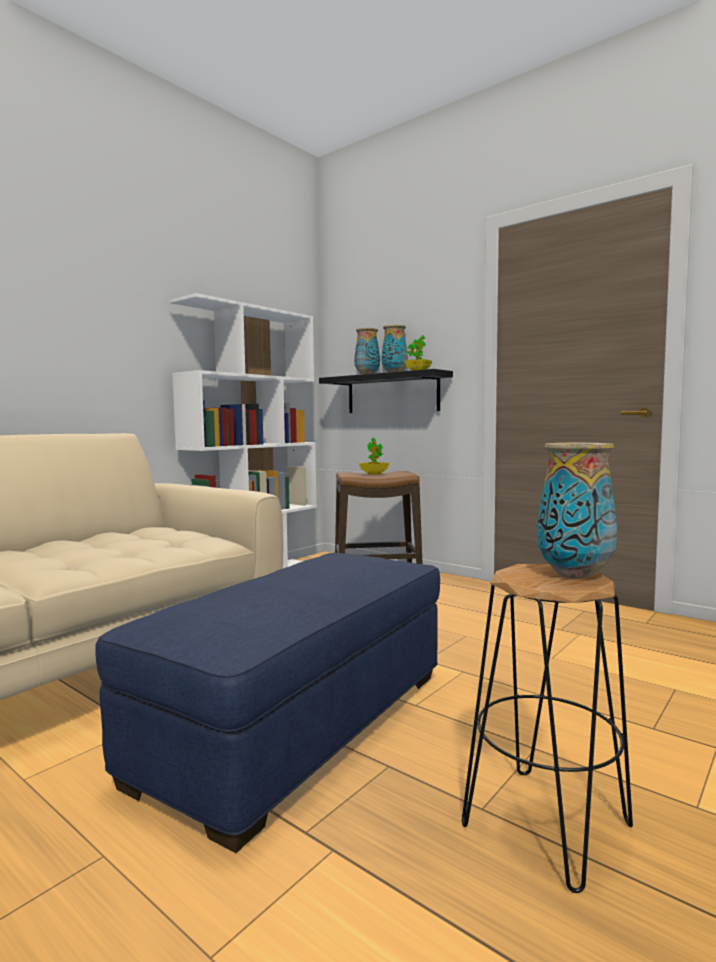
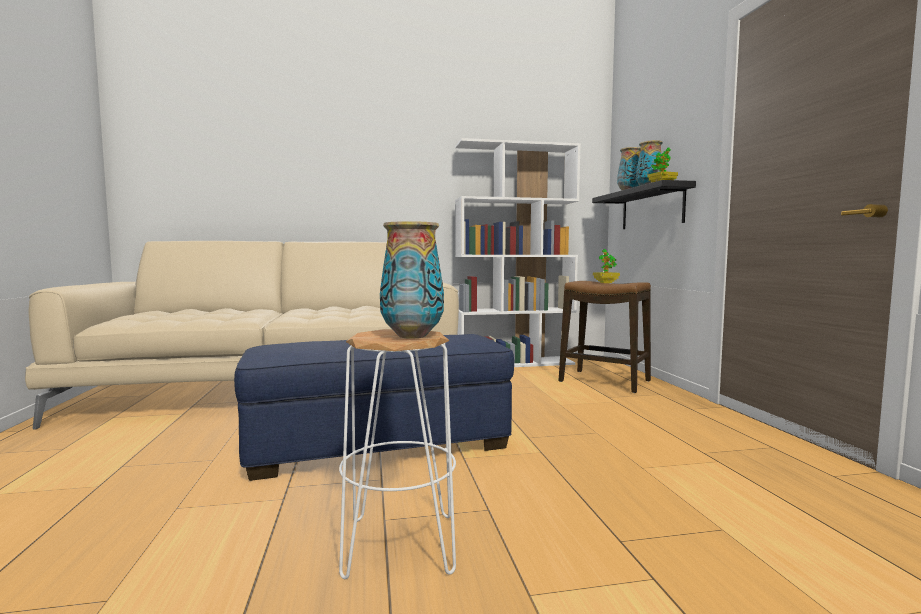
camera: 40 degrees right, 0 degrees up
black stool [462,564,633,893] -> white stool [339,329,456,579]

